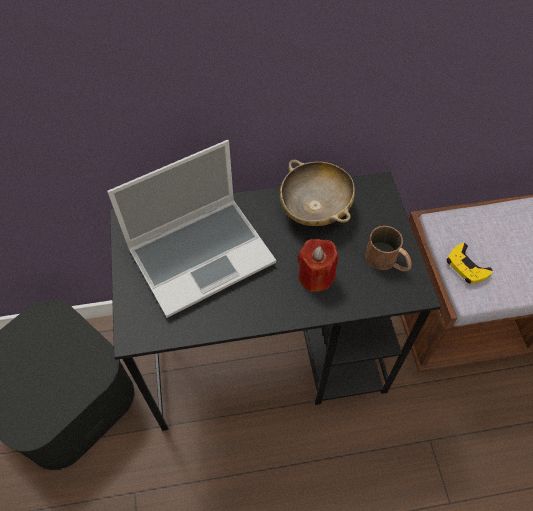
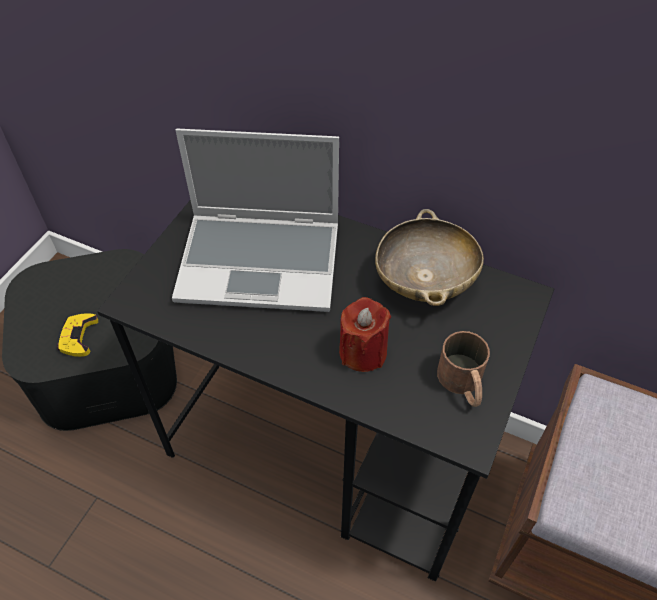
camera: 35 degrees right, 5 degrees down
yellow game controller [447,243,493,284] -> yellow game controller moved to [57,313,98,357]

